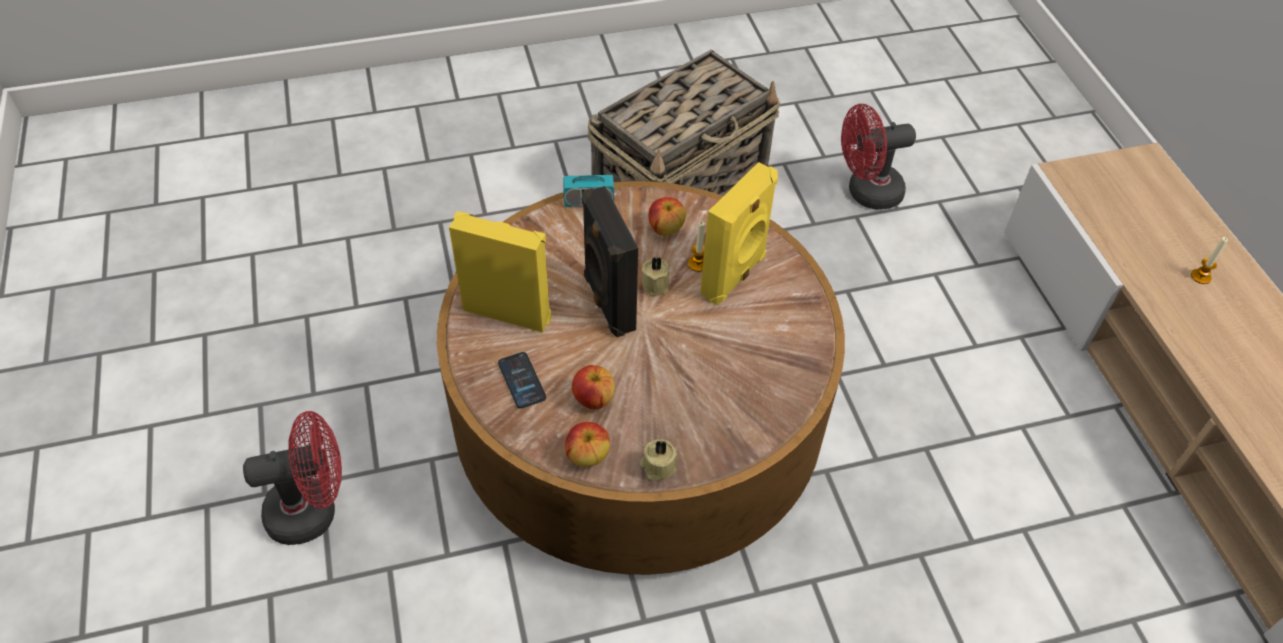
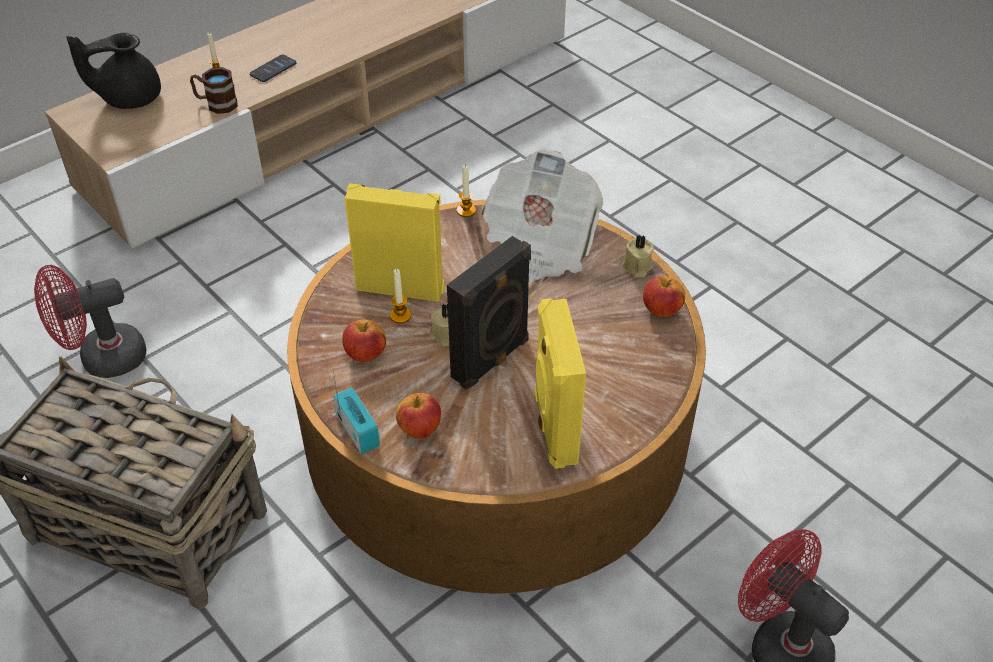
camera: 115 degrees left, 5 degrees down
phone [498,352,546,409] -> phone moved to [250,55,296,82]
apple [572,365,615,409] -> apple moved to [396,393,441,439]
red fan [841,104,916,210] -> red fan turned 105 degrees clockwise [34,265,146,378]
none -> black teapot [66,33,161,109]
none -> brown mug [190,67,238,114]
none -> candle [457,165,476,217]
none -> newspaper [482,150,603,282]

